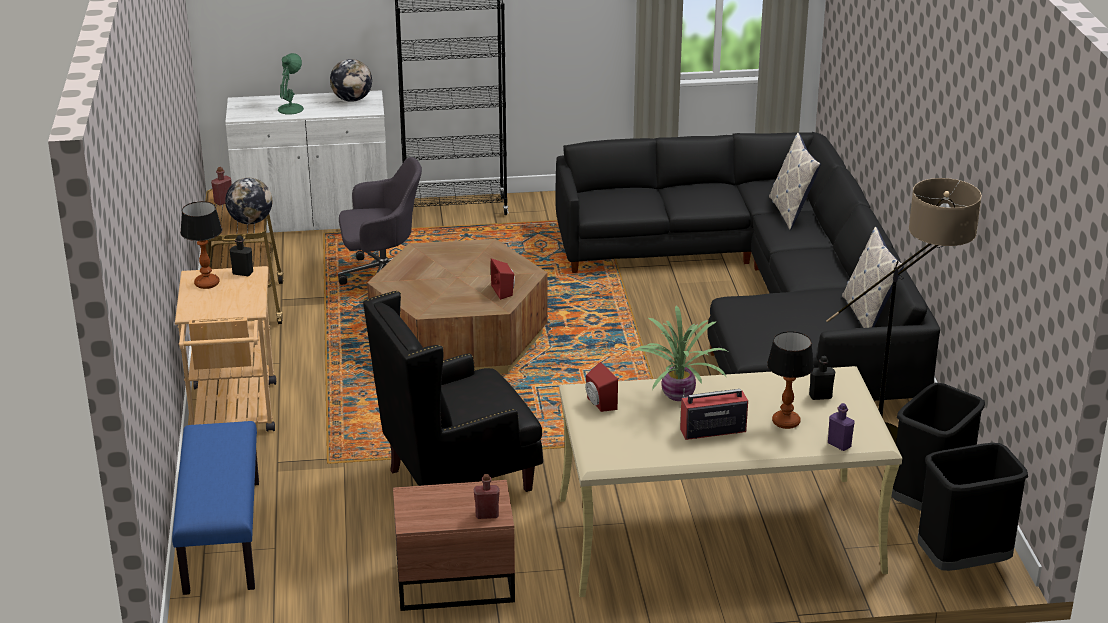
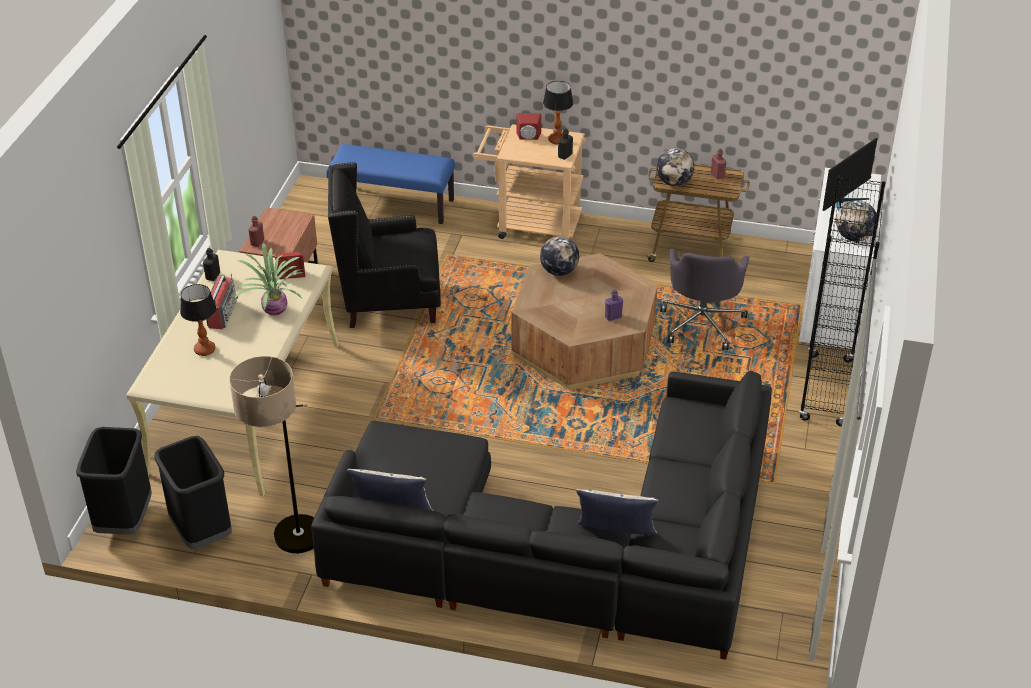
camera: 110 degrees right, 10 degrees up
green table lamp [278,53,304,115] -> monitor [823,138,878,211]
black armchair [363,291,543,492] -> black armchair turned 90 degrees counterclockwise [328,162,441,328]
red speaker [491,259,515,300] -> red speaker moved to [517,113,541,140]
black bottle [809,356,835,400] -> black bottle moved to [203,248,220,281]
purple bottle [828,403,855,451] -> purple bottle moved to [605,290,623,321]
none -> globe [540,236,579,276]

